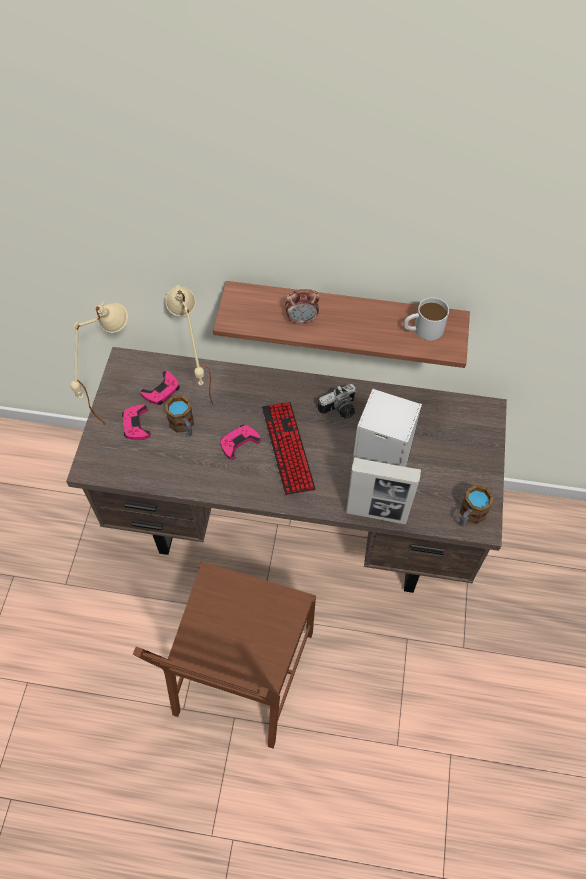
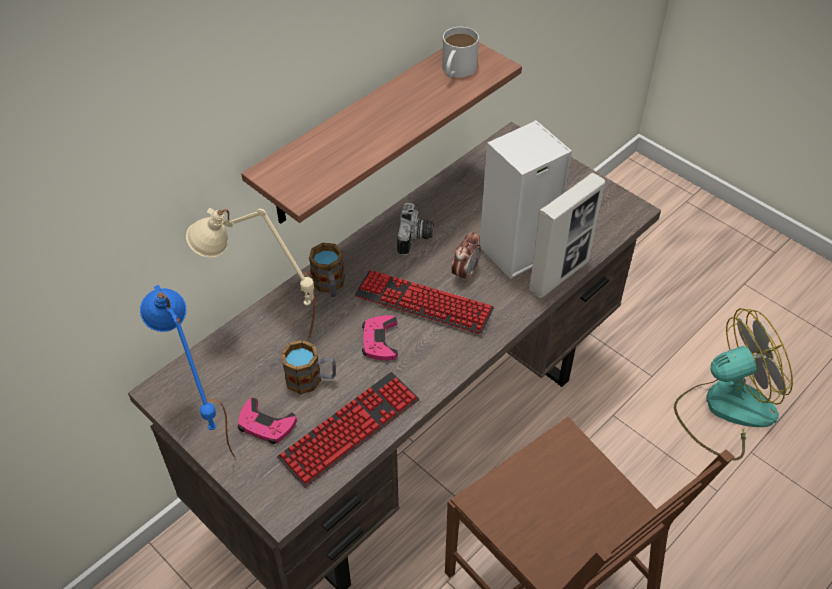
camera: 55 degrees left, 10 degrees down
beige table lamp [70,301,128,425] -> blue table lamp [140,285,235,457]
pink game controller [141,371,180,405] -> none
alarm clock [286,289,320,324] -> alarm clock moved to [451,231,481,283]
mug [459,485,494,526] -> mug moved to [309,243,345,297]
none -> keyboard [277,372,419,488]
none -> fan [674,308,793,461]

